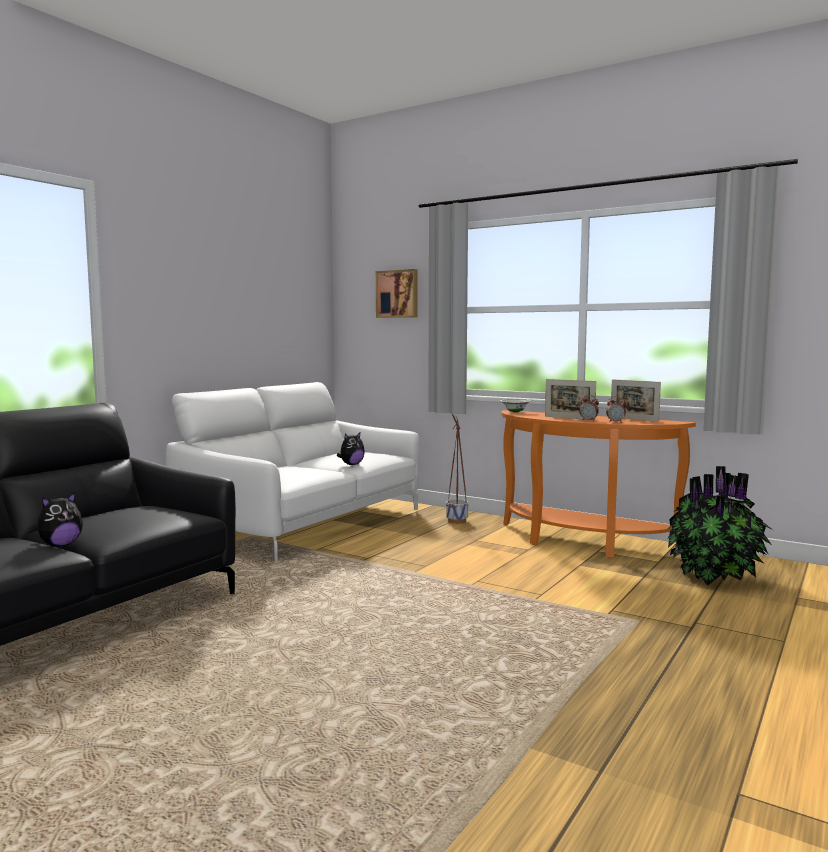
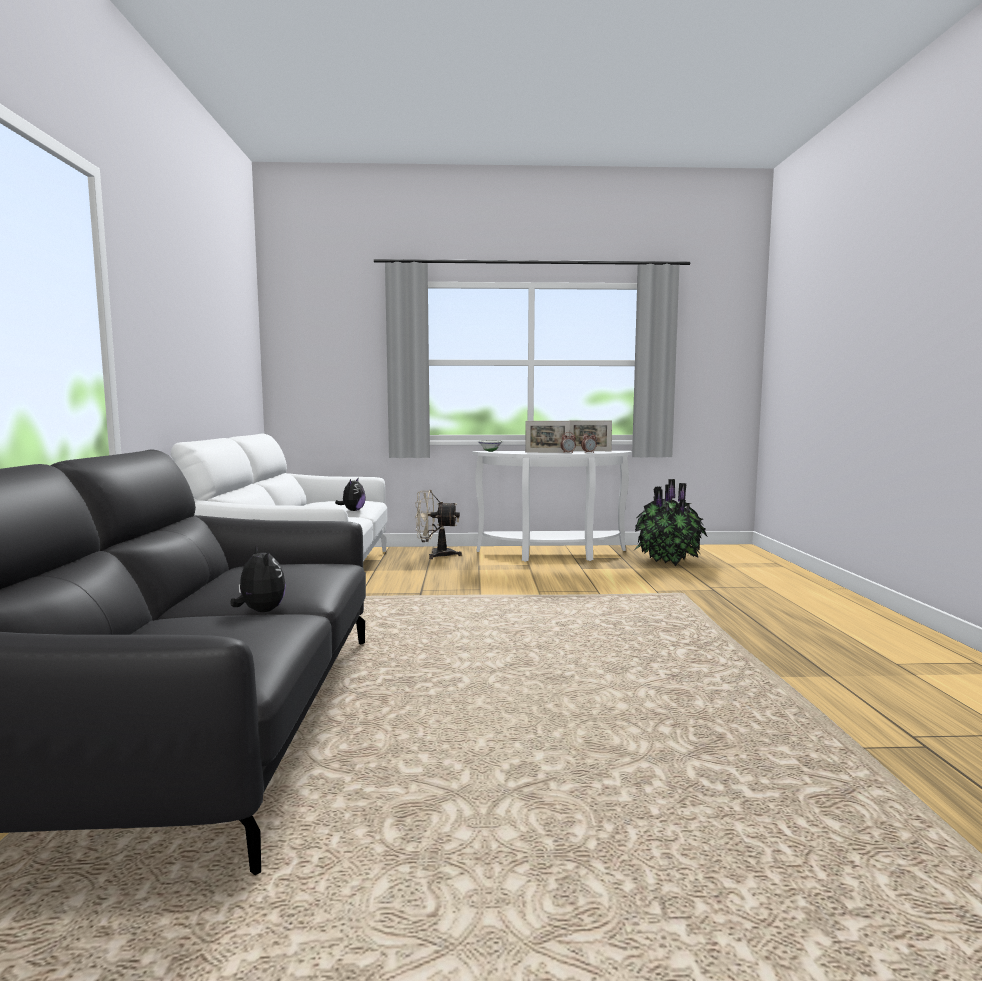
camera: 35 degrees left, 0 degrees up
plush toy [37,492,83,547] -> plush toy turned 45 degrees counterclockwise [230,545,286,612]
picture [376,269,417,318] -> none
planter [446,414,469,524] -> beige fan [415,490,462,559]
orange console table [501,410,696,558] -> white console table [472,451,632,562]

